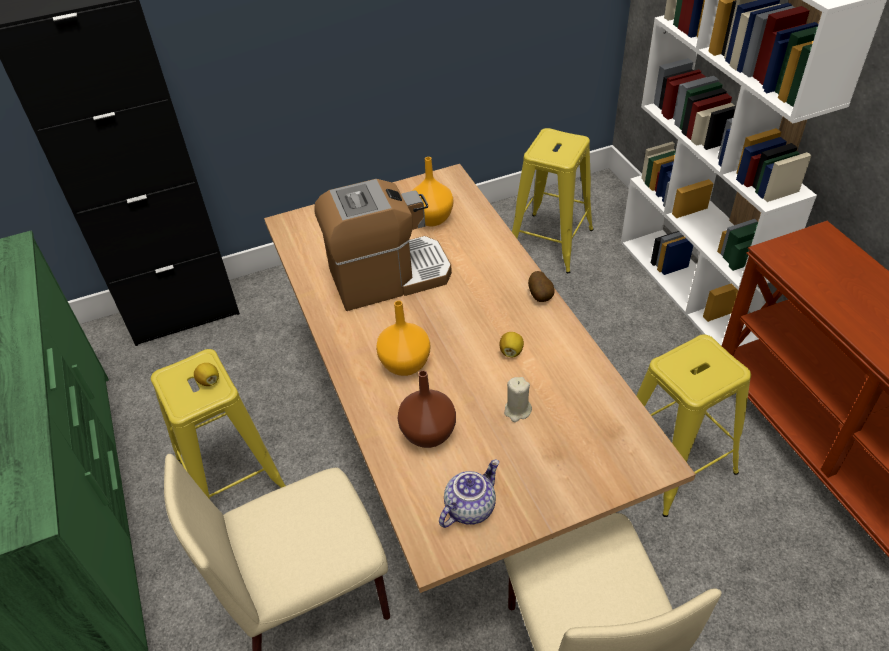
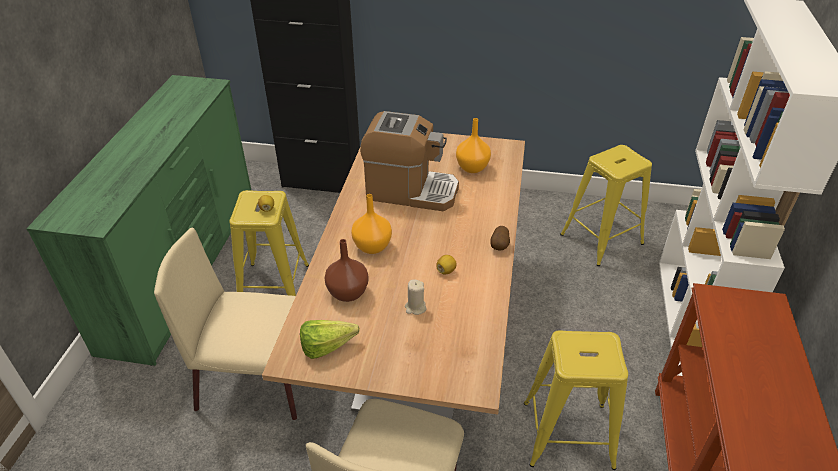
camera: 30 degrees right, 5 degrees down
teapot [439,460,499,528] -> lettuce [300,320,360,359]

